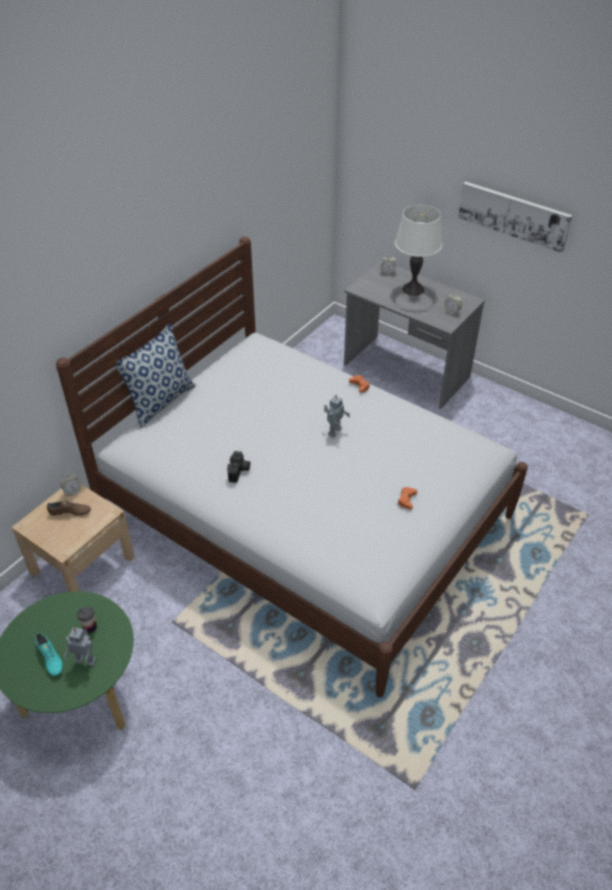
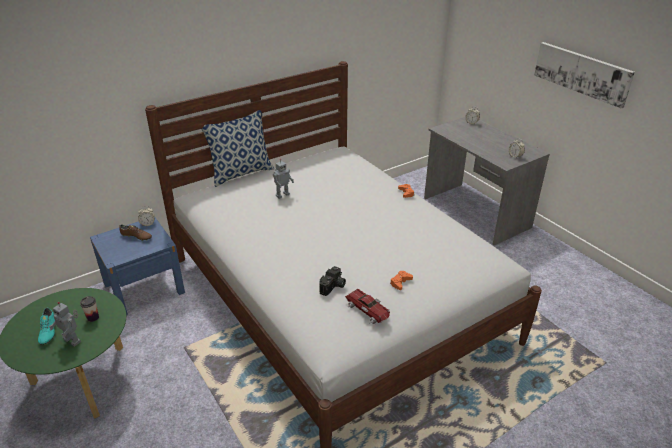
camera: 20 degrees right, 10 degrees down
beige nightstand [11,484,135,592] -> blue nightstand [90,218,185,316]
camera [227,451,250,483] -> camera moved to [319,266,346,296]
toy robot [324,395,350,437] -> toy robot moved to [273,159,294,199]
white table lamp [395,205,442,296] -> none
none -> toy car [345,288,390,324]

